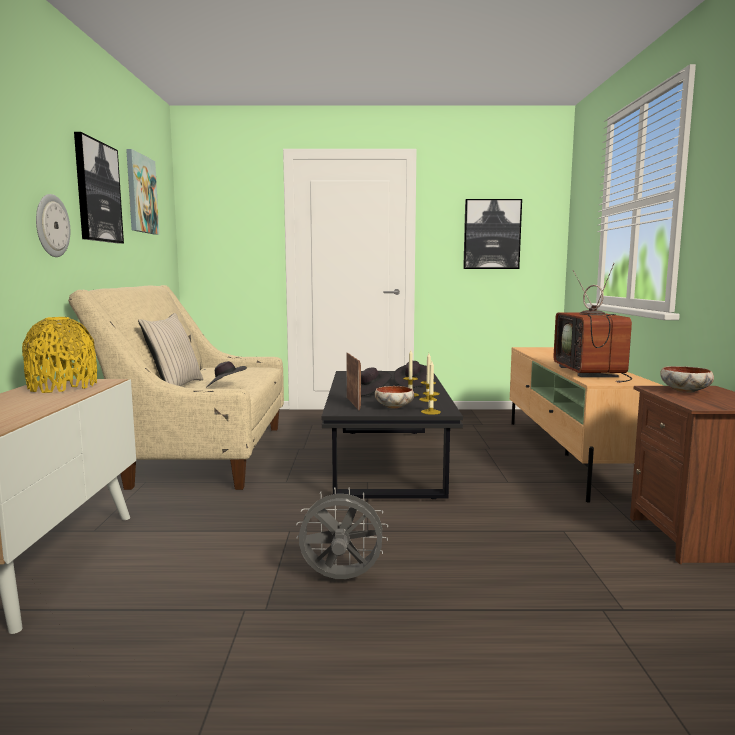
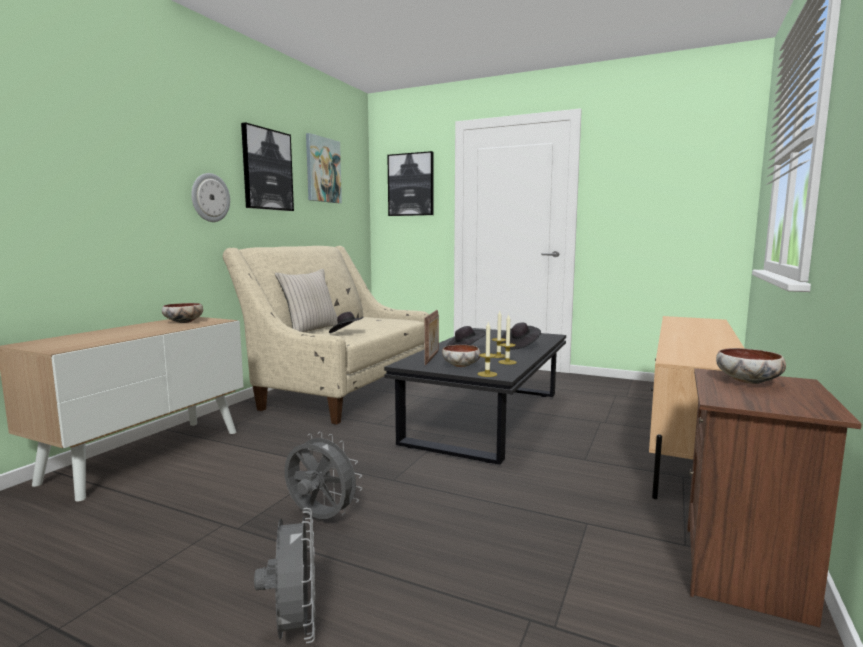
camera: 25 degrees right, 0 degrees up
yellow vase [22,317,97,393] -> bowl [162,303,203,323]
picture [463,199,522,269] -> picture moved to [387,151,434,216]
television [554,263,632,383] -> none
none -> grey fan [254,508,316,644]

